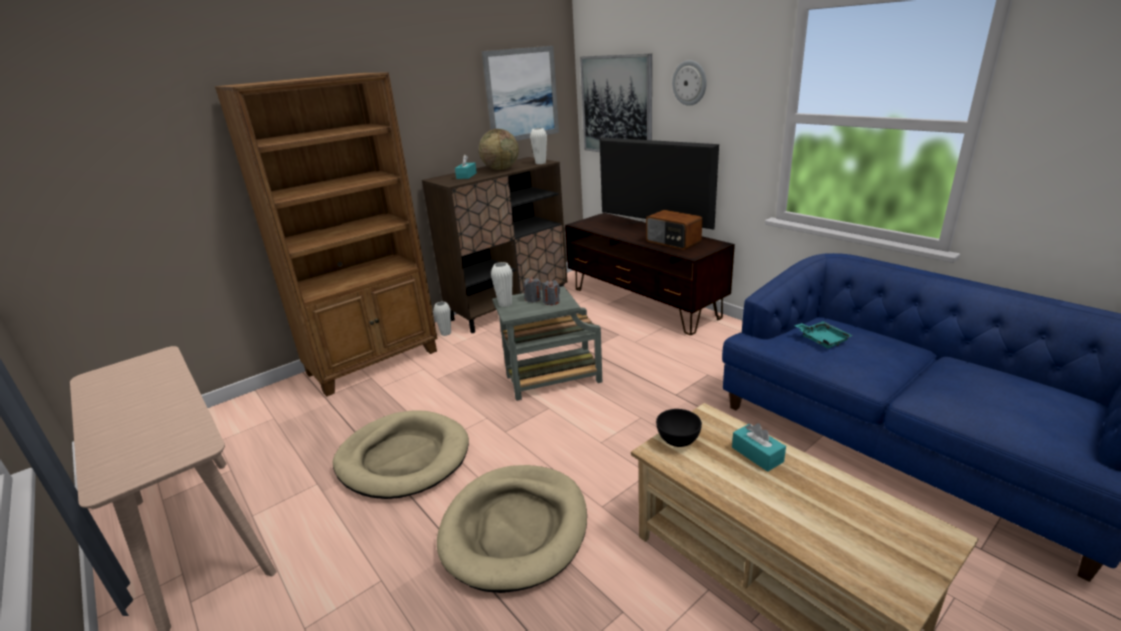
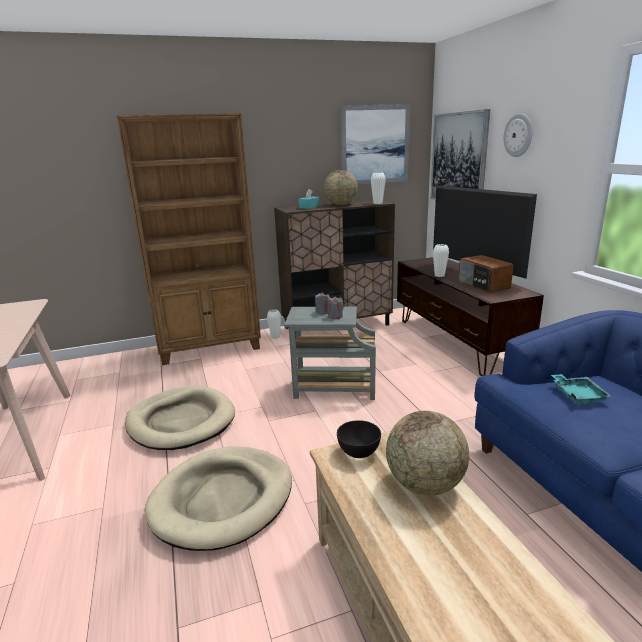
camera: 20 degrees right, 5 degrees down
white vase [491,262,513,307] -> white vase moved to [433,244,449,277]
turquoise tissue box [732,423,786,472] -> globe [386,411,469,496]

